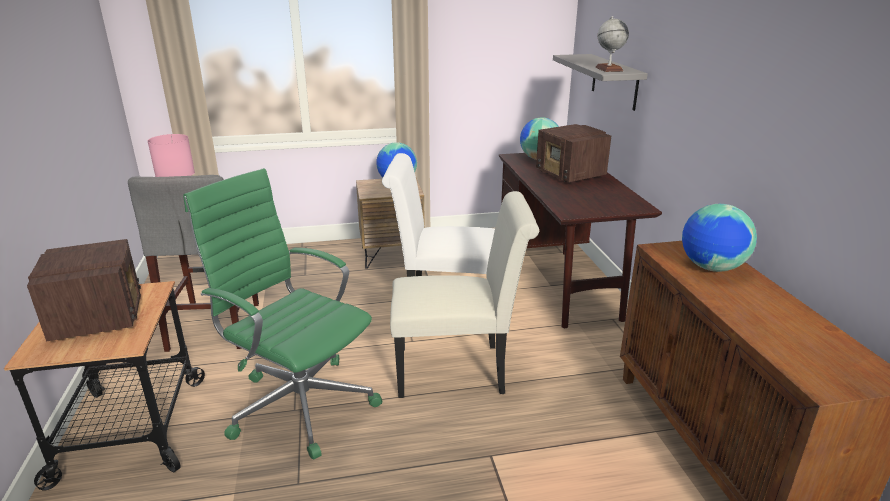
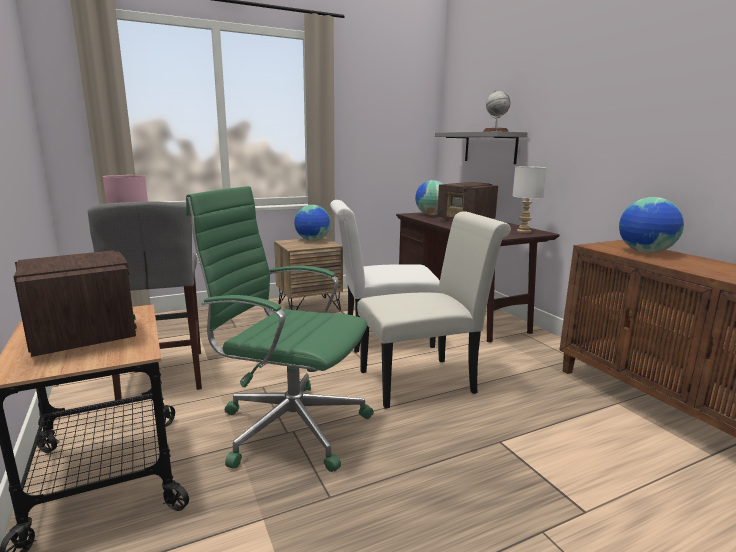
camera: 15 degrees left, 10 degrees down
none -> white table lamp [512,166,547,233]

